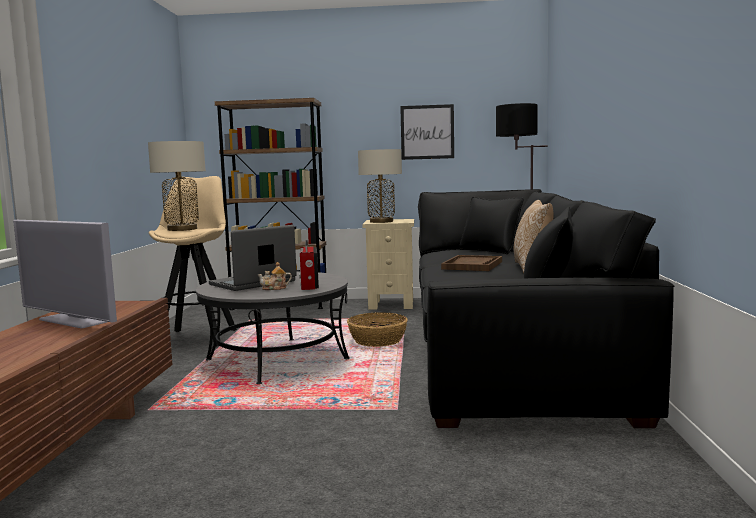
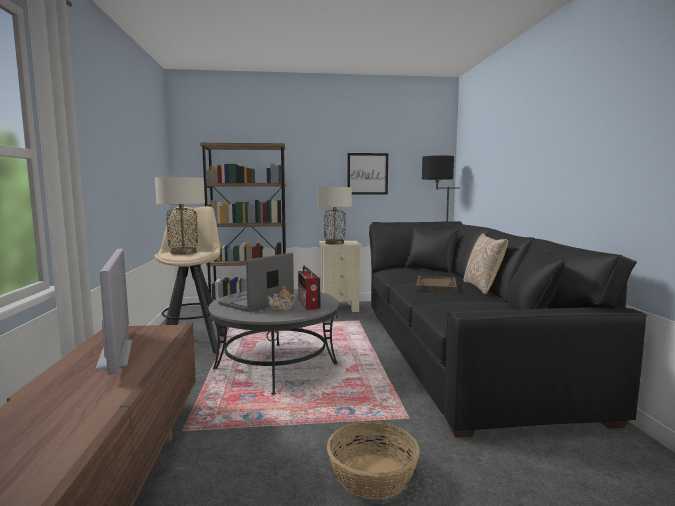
camera: 10 degrees left, 0 degrees up
television [13,220,117,329] -> television turned 135 degrees counterclockwise [95,249,132,375]
basket [347,312,408,347] -> basket moved to [327,421,420,499]

